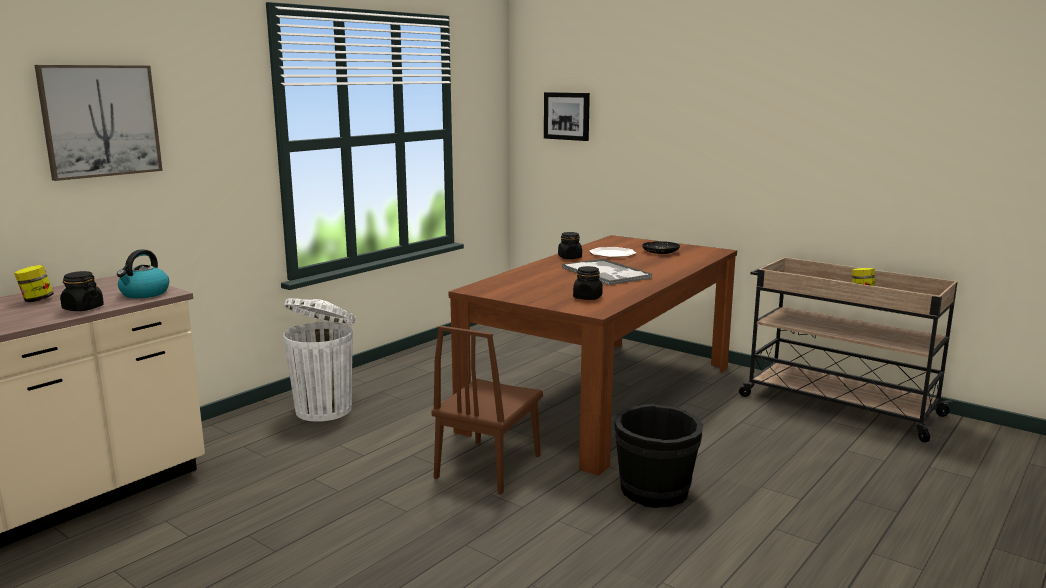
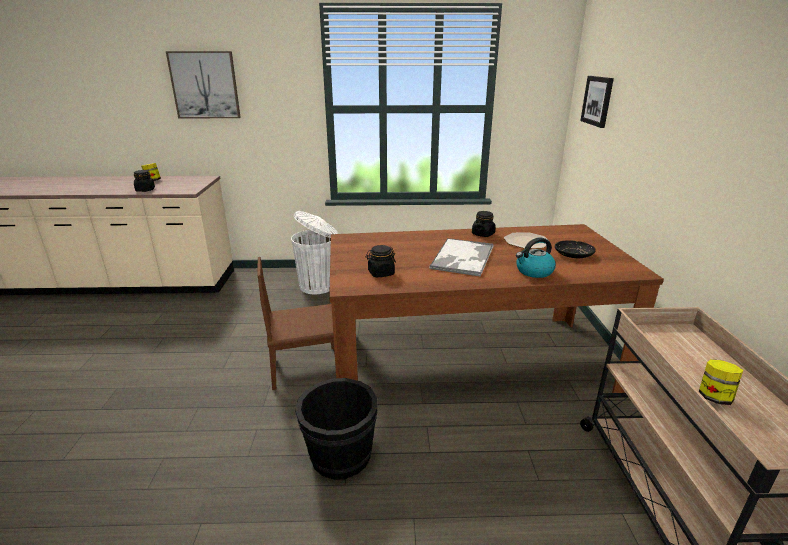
camera: 50 degrees right, 10 degrees up
kettle [117,249,169,298] -> kettle moved to [516,237,556,278]

